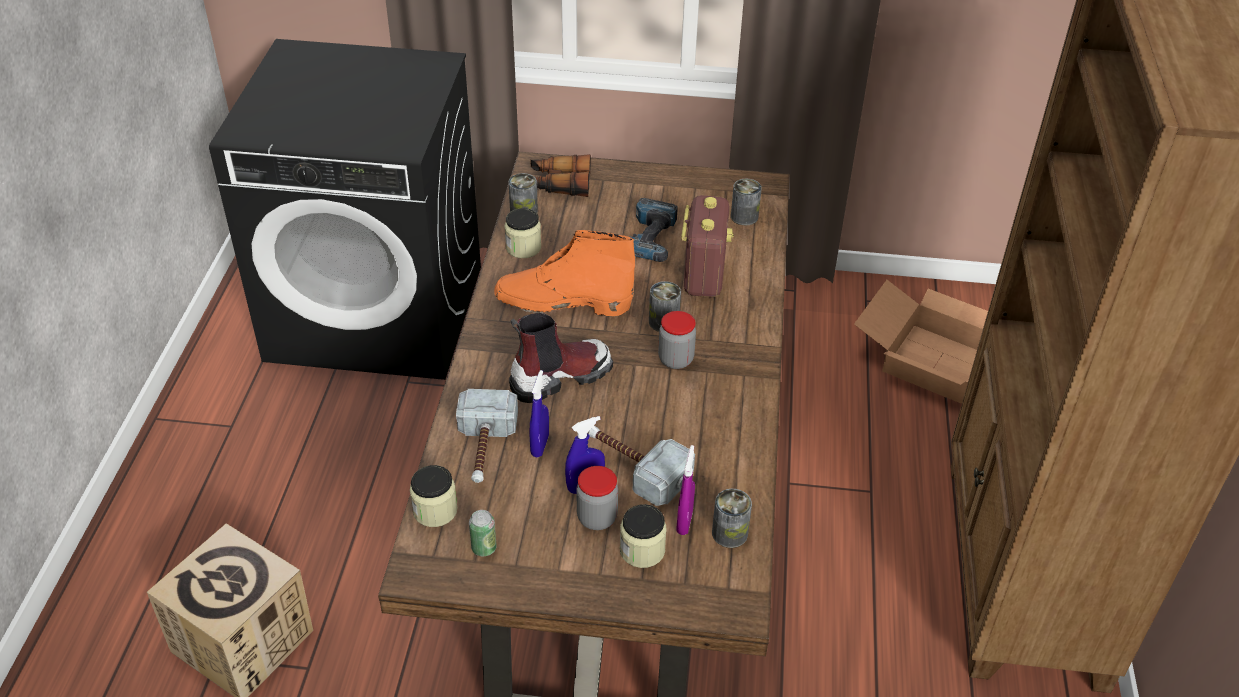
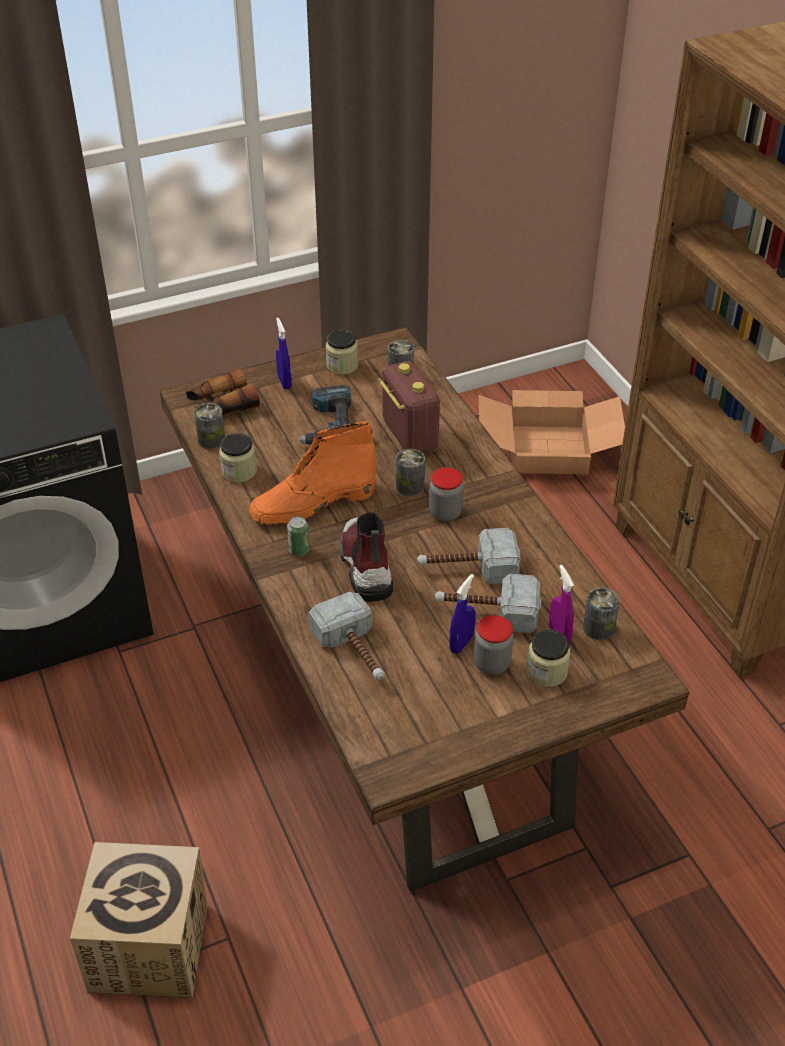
camera: 30 degrees left, 0 degrees up
jar [410,465,458,527] -> jar moved to [326,330,358,375]
can [469,510,497,556] -> can moved to [287,516,310,556]
boot [509,313,613,403] -> boot turned 45 degrees counterclockwise [340,512,393,602]
blue spray bottle [529,370,549,457] -> blue spray bottle moved to [276,318,292,390]
none -> hammer [417,528,521,584]

